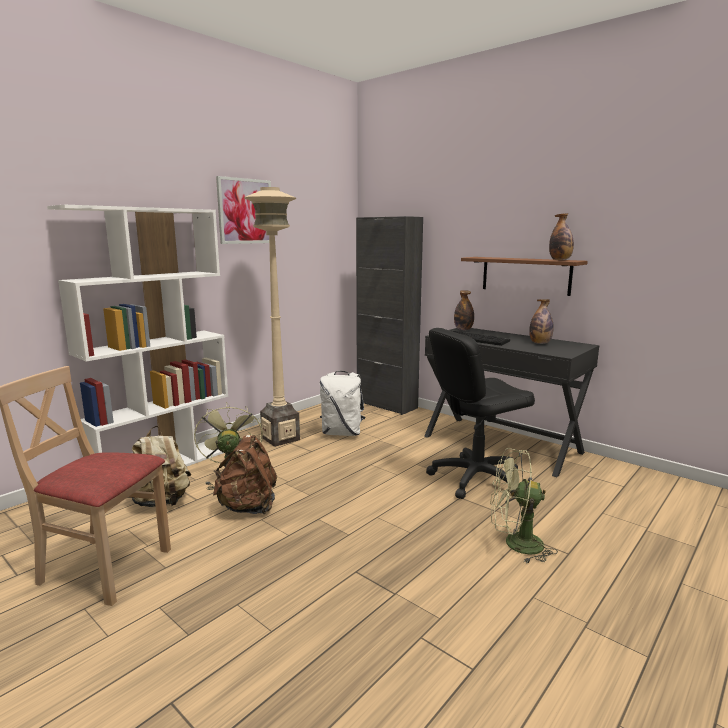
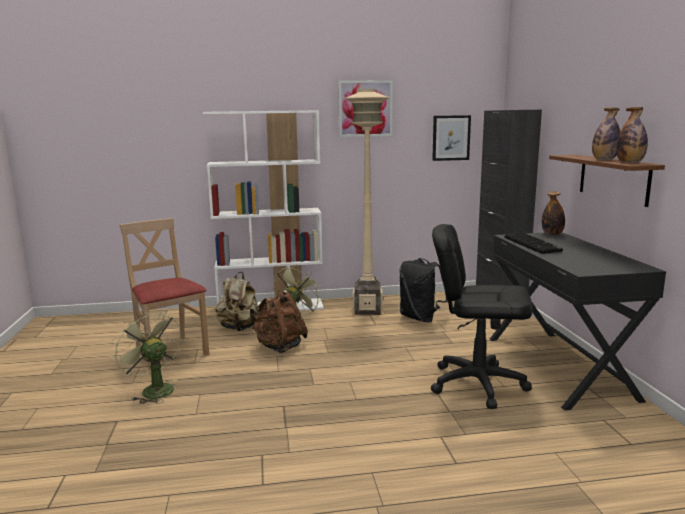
camera: 40 degrees right, 0 degrees up
white backpack [320,371,365,436] -> black backpack [400,258,448,322]
green fan [490,448,558,563] -> green fan moved to [112,311,181,404]
bottle [529,299,554,344] -> bottle moved to [592,108,620,160]
none -> picture [432,115,471,161]

